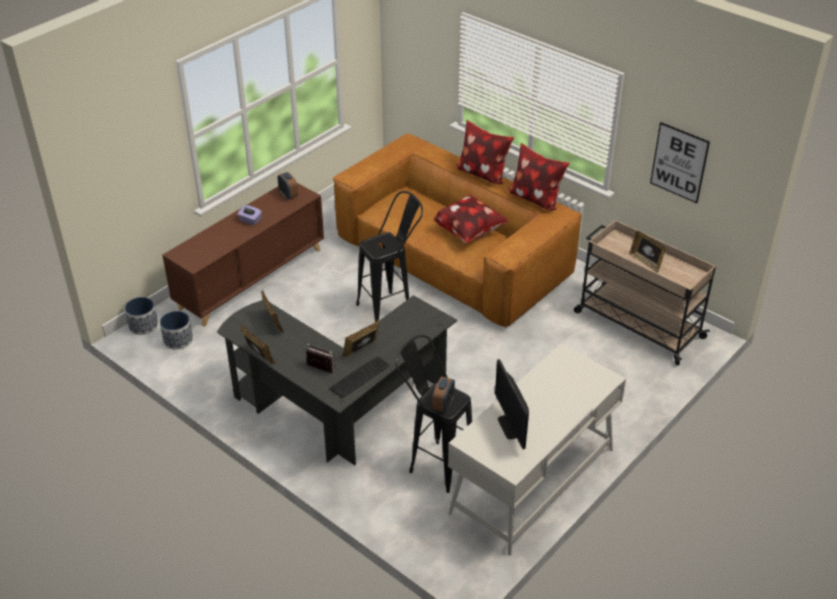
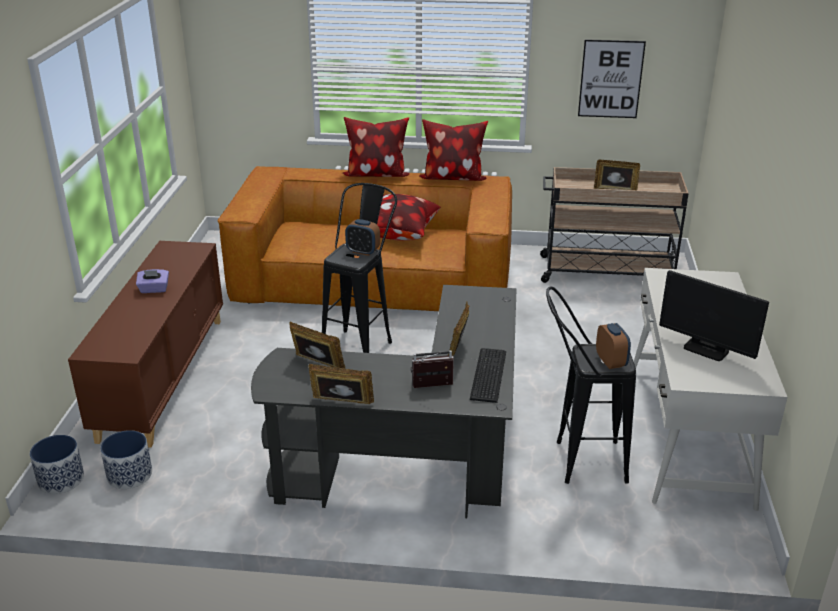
camera: 35 degrees left, 10 degrees down
alarm clock [277,172,298,200] -> alarm clock moved to [345,219,380,256]

